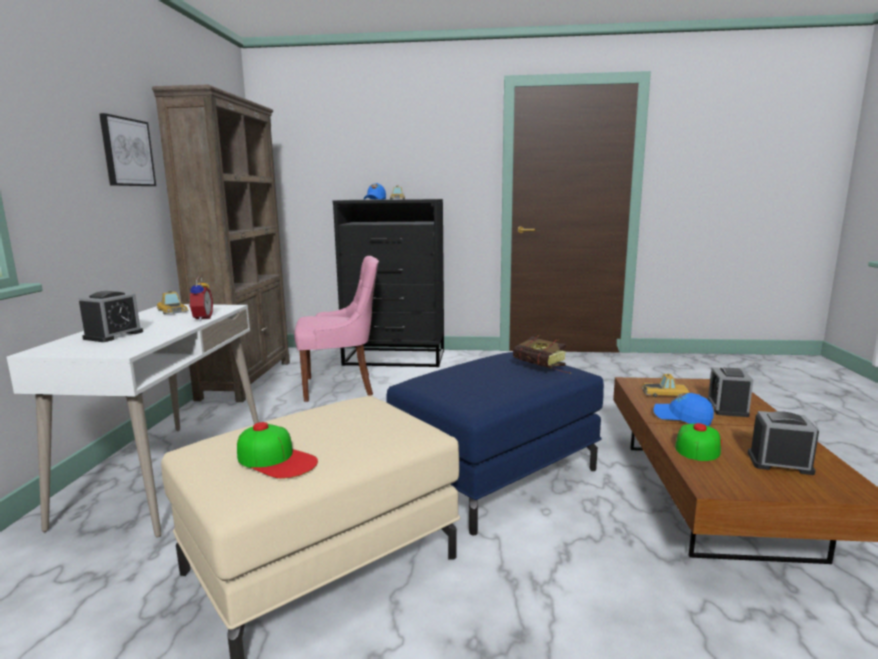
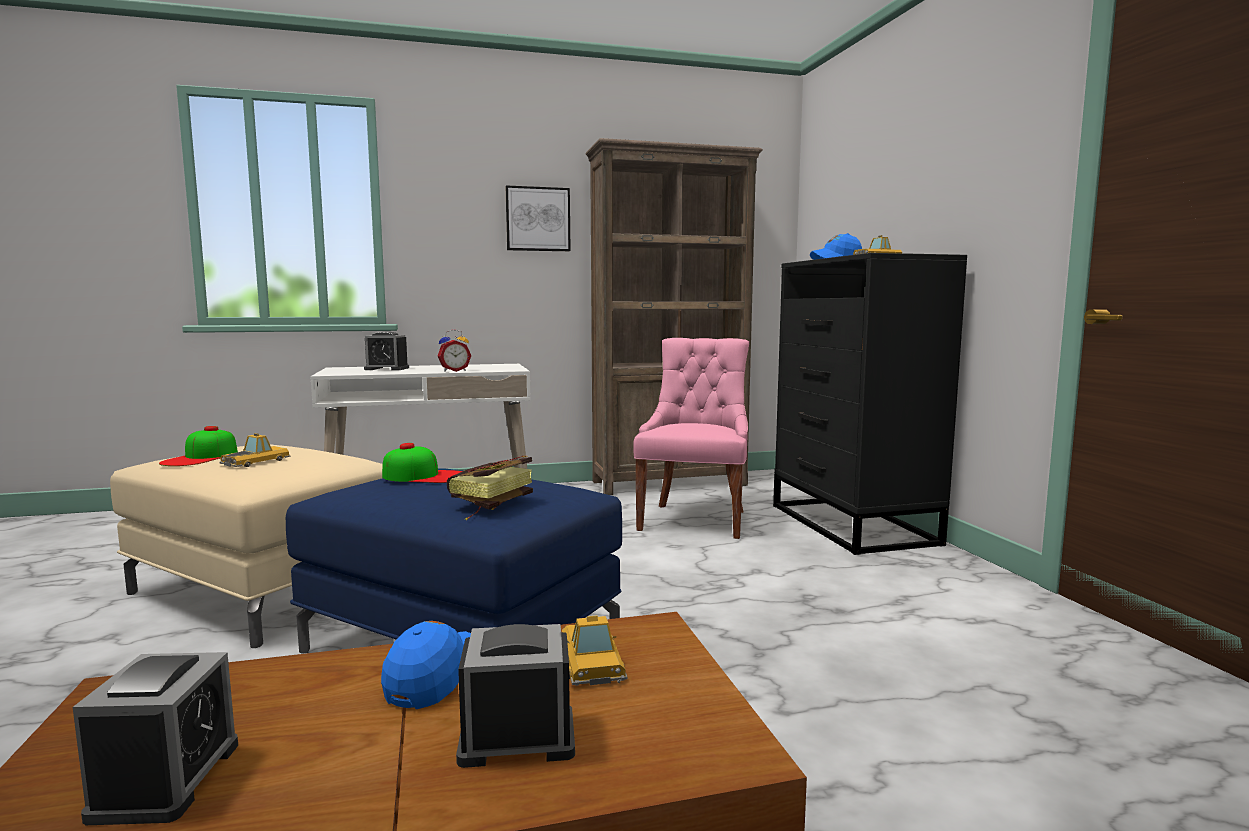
camera: 70 degrees right, 5 degrees down
toy car [157,291,189,314] -> toy car moved to [219,433,290,467]
pink chair [294,256,379,402] -> pink chair turned 135 degrees counterclockwise [634,338,749,539]
cap [675,423,722,461] -> cap moved to [382,443,462,483]

